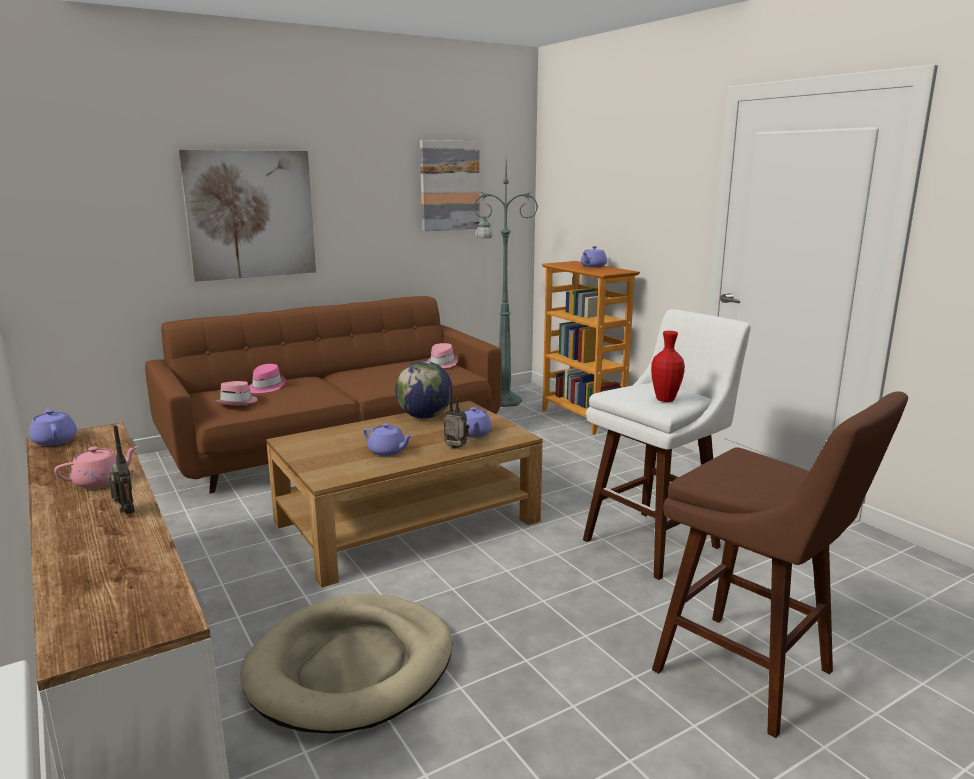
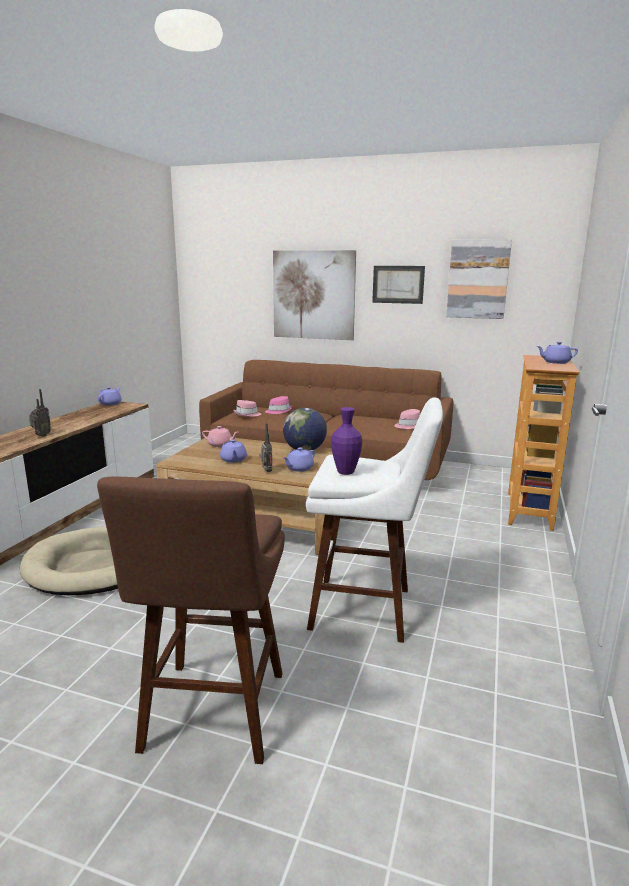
camera: 50 degrees right, 0 degrees up
pink teapot [54,446,139,489] -> pink teapot moved to [202,426,238,447]
green floor lamp [473,162,538,407] -> none
red vase [651,331,685,402] -> purple vase [331,407,362,475]
none -> picture [372,266,425,304]

